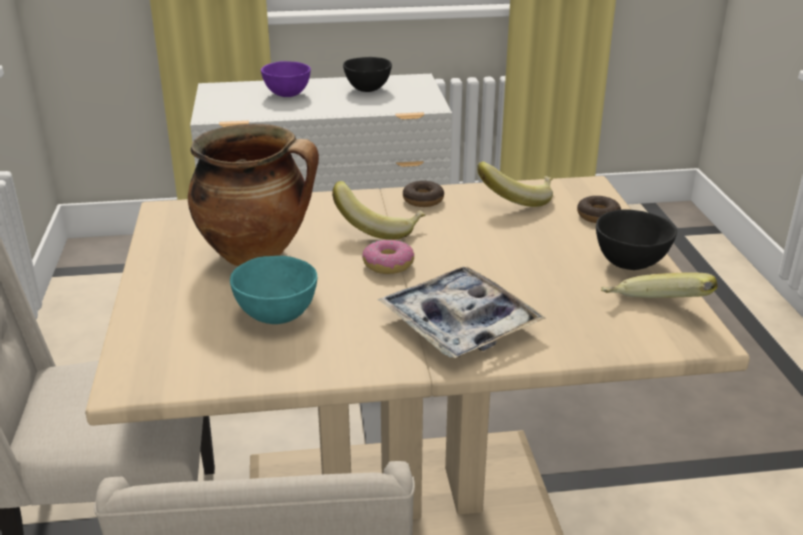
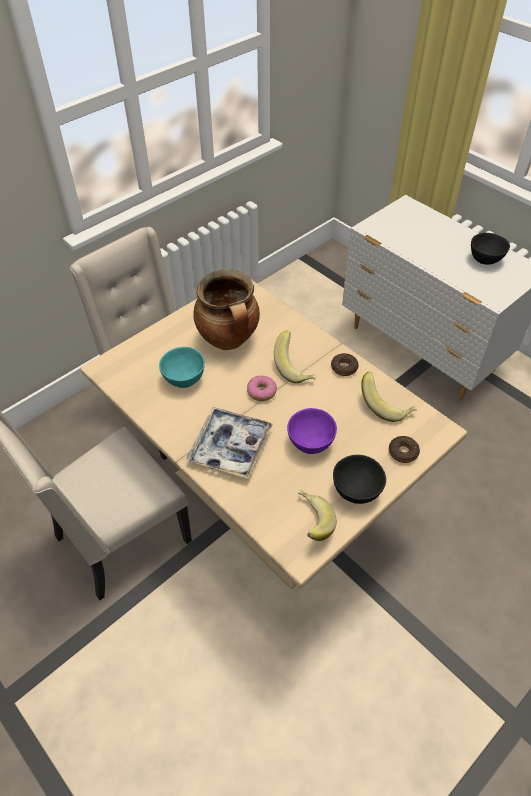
camera: 55 degrees right, 20 degrees up
purple bowl [261,61,311,97] -> purple bowl moved to [287,408,337,454]

